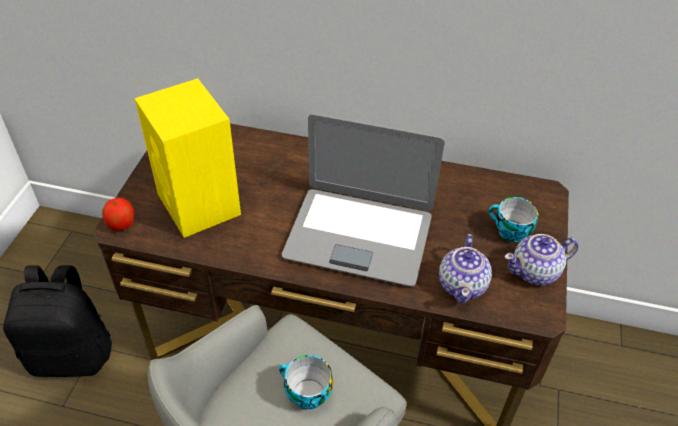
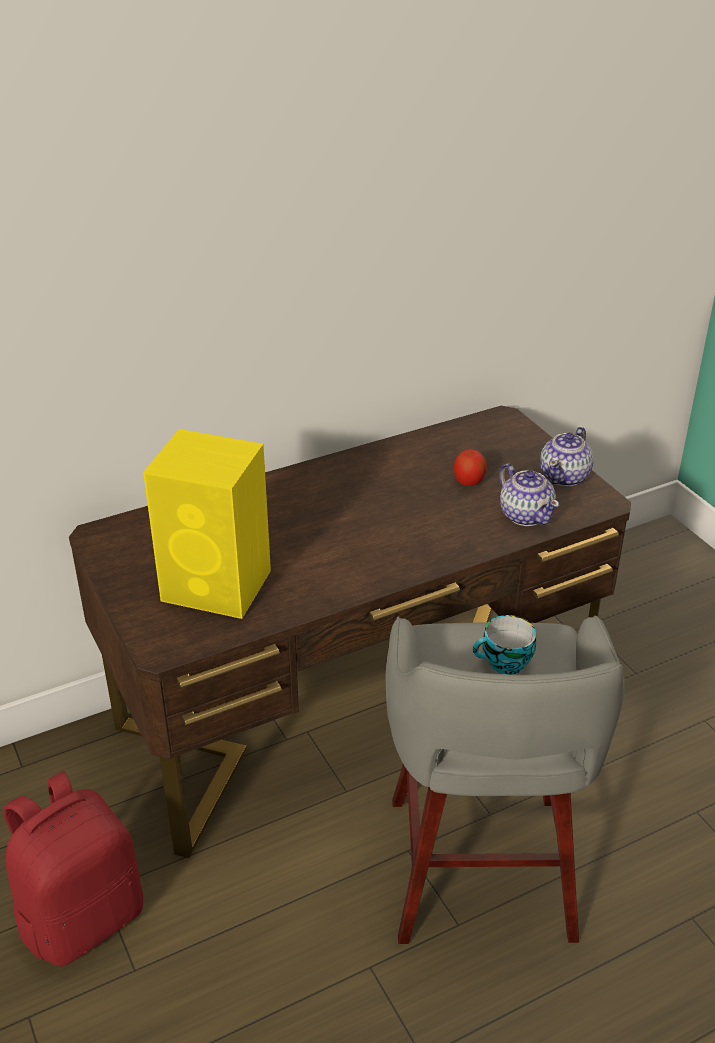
camera: 40 degrees left, 10 degrees down
black backpack [3,265,112,377] -> red backpack [3,771,143,967]
apple [102,198,134,231] -> apple moved to [453,449,487,486]
laptop [282,113,445,287] -> none
cup [488,197,539,242] -> none

